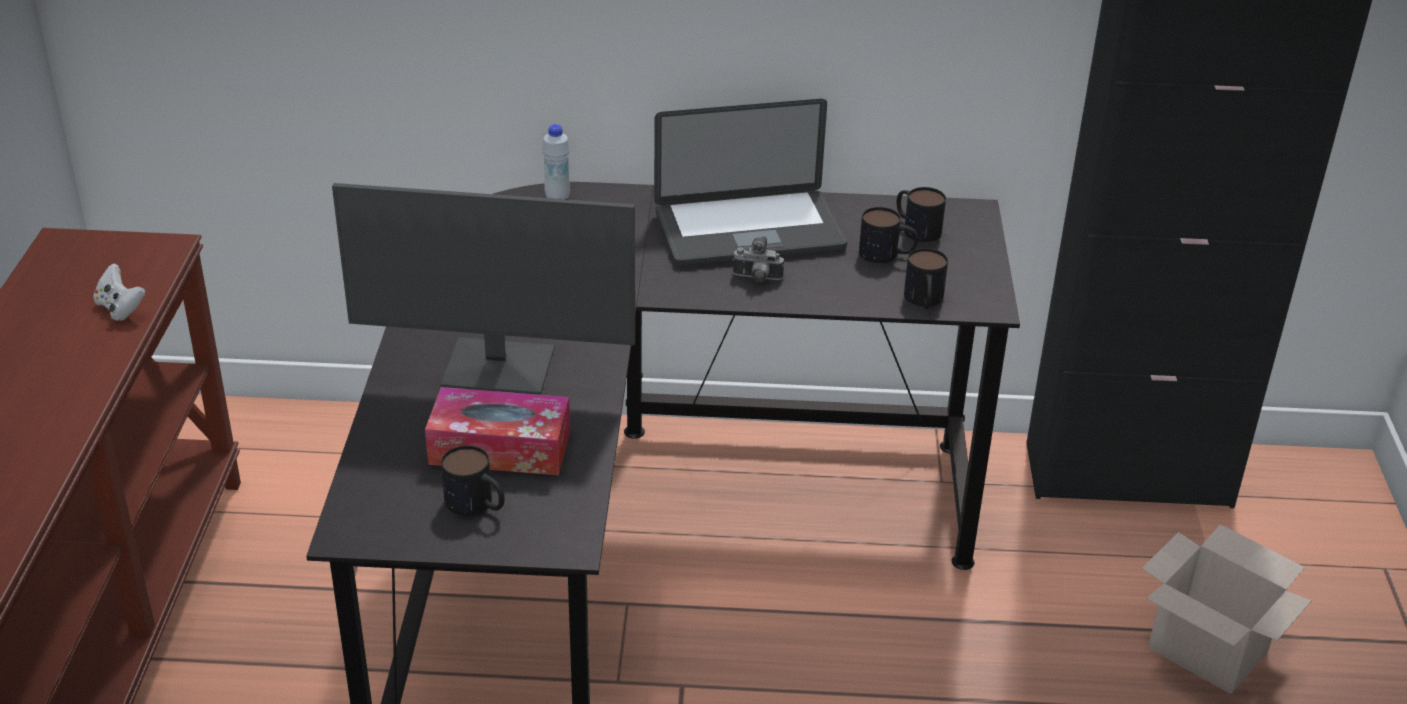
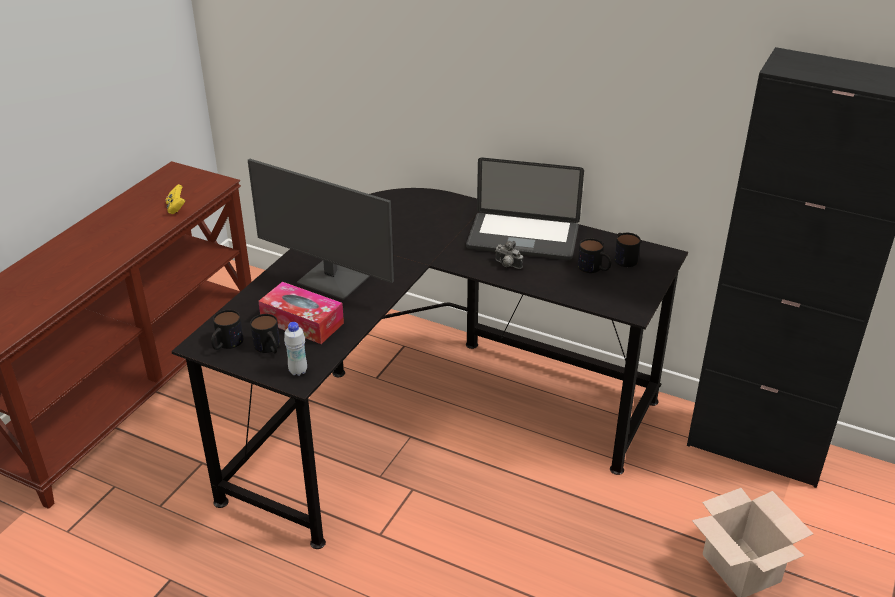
camera: 25 degrees right, 0 degrees up
white game controller [93,264,146,321] -> yellow game controller [166,184,185,214]
white bottle [542,124,570,199] -> white bottle moved to [284,322,307,376]
mug [904,248,948,309] -> mug moved to [211,310,243,350]

